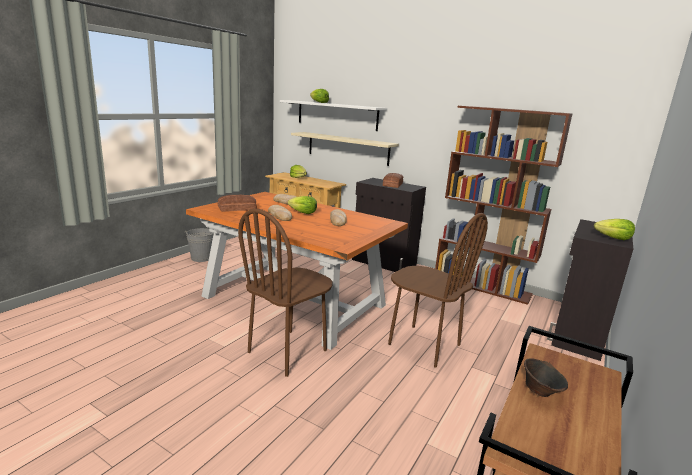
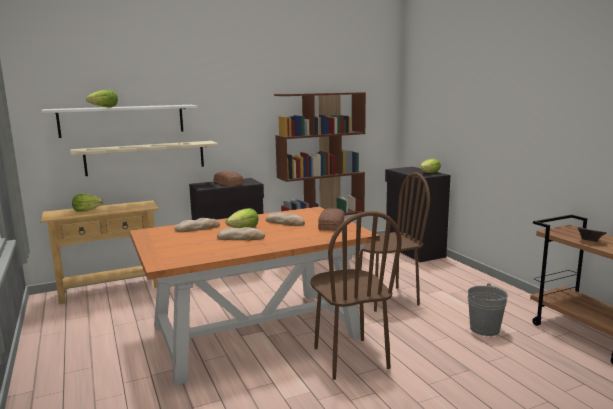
camera: 55 degrees left, 5 degrees down
grey bucket [185,228,214,262] -> grey bucket moved to [468,283,508,336]
bread [218,195,257,212] -> bread moved to [318,208,344,231]

